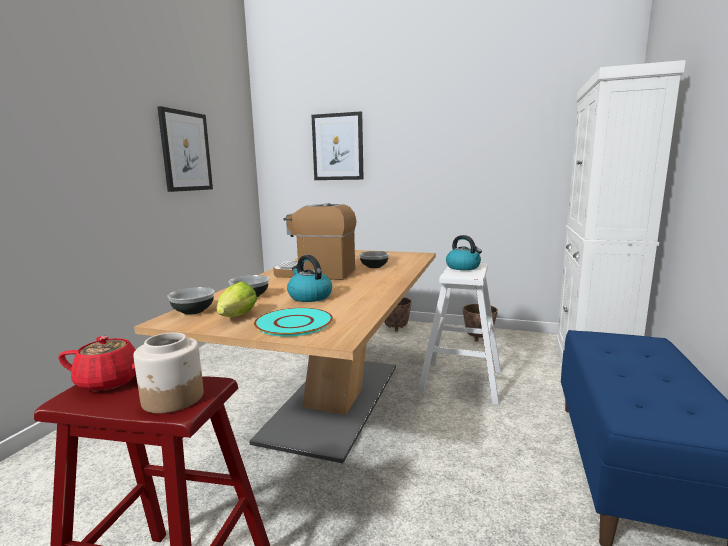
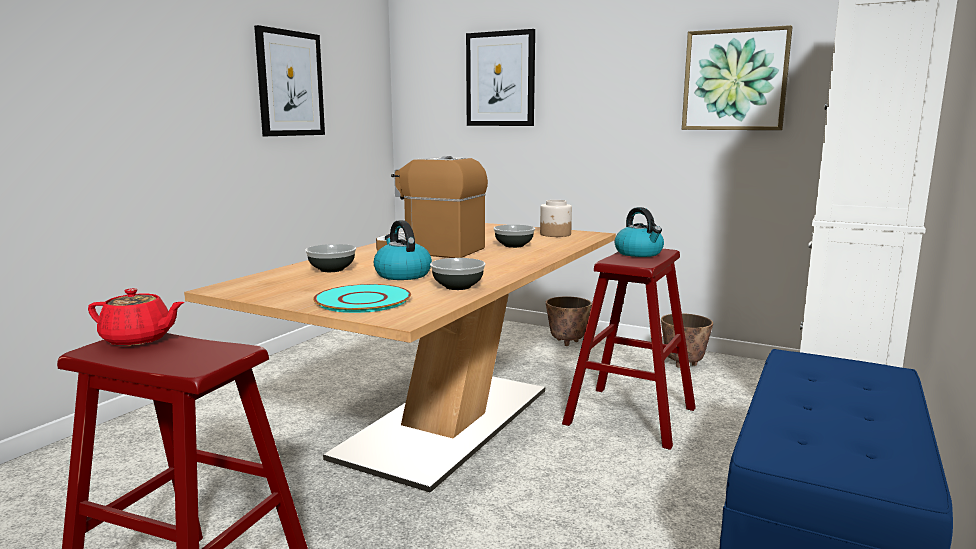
camera: 10 degrees right, 0 degrees up
jar [133,332,204,413] -> jar moved to [540,200,572,237]
bowl [167,287,215,315] -> bowl moved to [430,258,486,290]
lettuce [217,282,257,317] -> none
white stool [417,263,501,405] -> red stool [562,249,696,450]
none -> picture [682,25,793,130]

